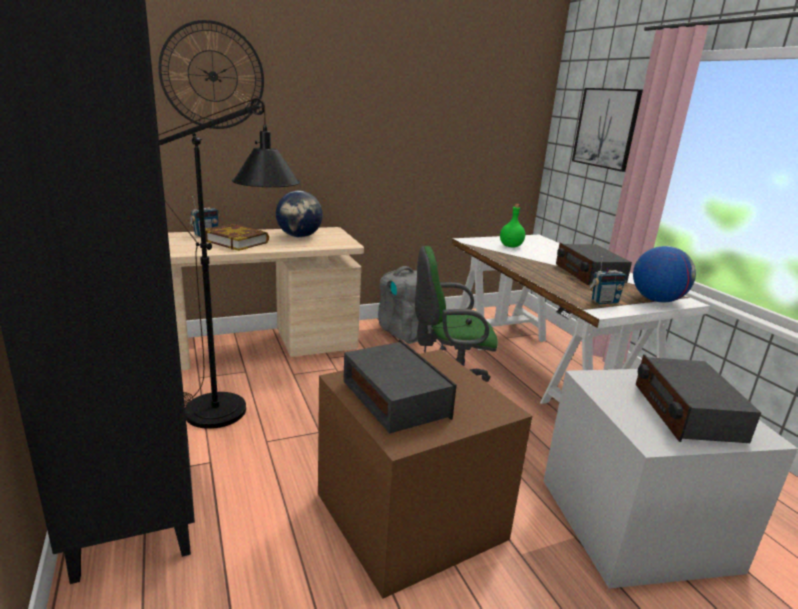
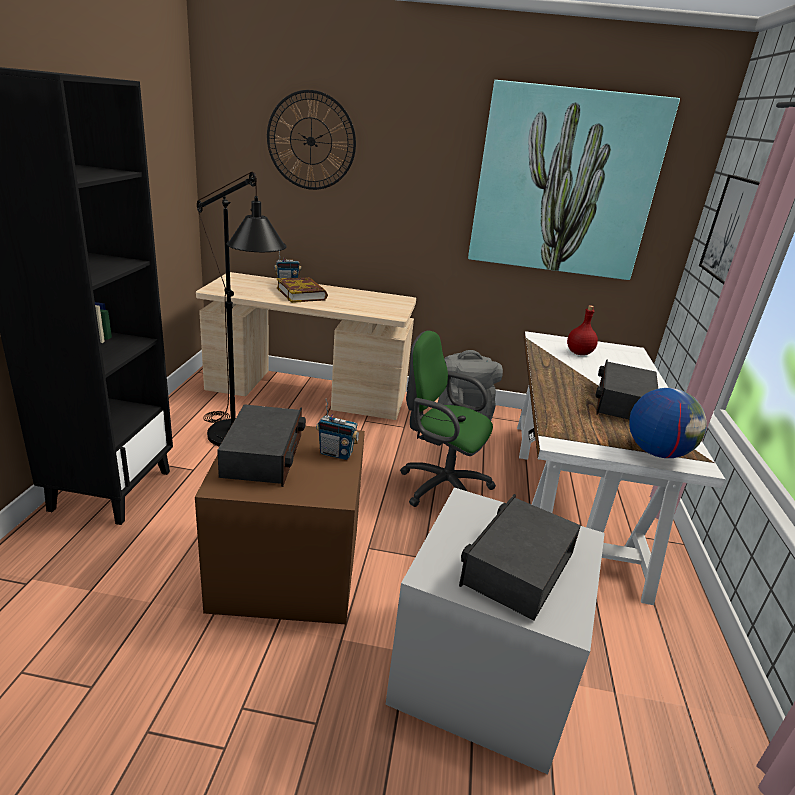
camera: 30 degrees right, 5 degrees up
globe [276,191,323,238] -> none
green bottle [500,204,525,247] -> red bottle [567,305,598,355]
radio [589,256,627,304] -> radio moved to [316,398,359,460]
none -> picture [468,80,680,280]

